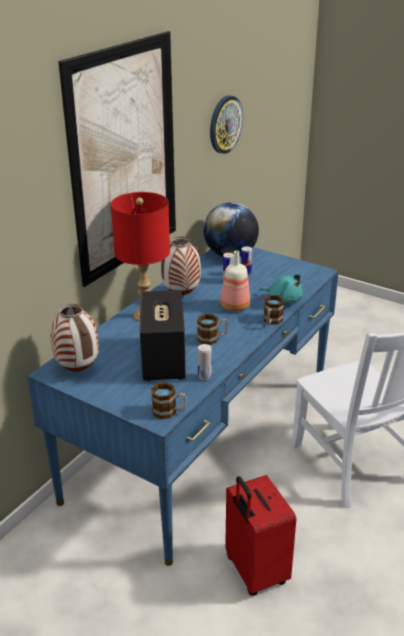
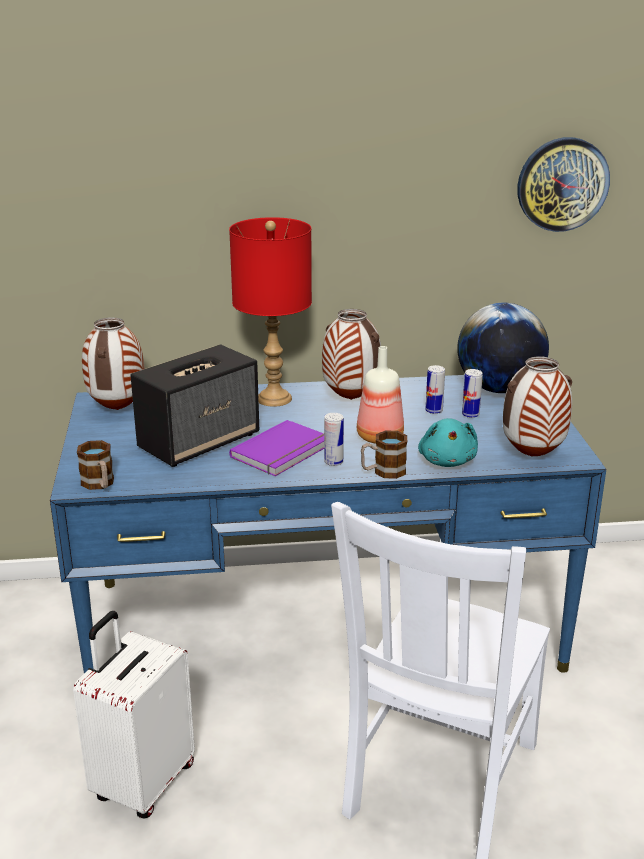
camera: 50 degrees right, 5 degrees down
picture [58,31,176,287] -> none
mug [197,314,228,345] -> purple book [229,420,324,476]
can [198,344,212,380] -> can moved to [324,413,344,466]
red suitcase [225,475,296,596] -> white suitcase [73,611,195,819]
none -> vase [503,356,572,457]

